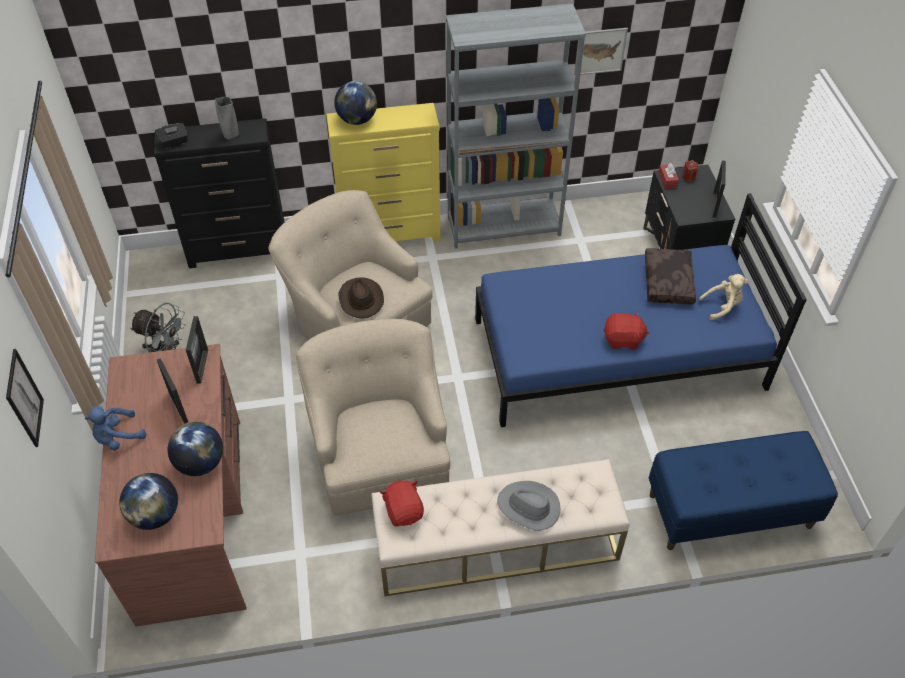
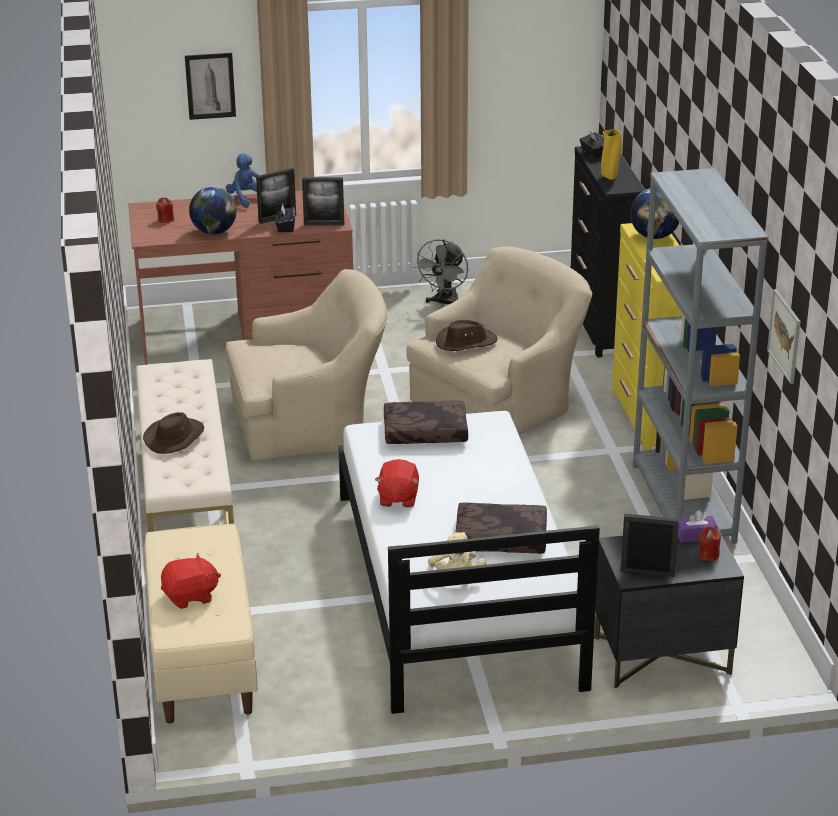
camera: 90 degrees right, 20 degrees down
globe [120,473,178,530] -> red candle [156,197,174,223]
grey vase [215,97,239,140] -> yellow vase [601,129,622,180]
red plush toy [380,481,424,526] -> red plush toy moved to [161,553,221,609]
blue bed [475,193,807,427] -> white bed [338,411,600,714]
grey hat [498,481,561,531] -> brown hat [143,412,204,454]
blue bench [649,431,838,550] -> beige bench [144,524,258,724]
red tissue box [658,163,679,189] -> purple tissue box [678,510,718,543]
none -> black tissue box [275,203,295,232]
none -> brown pillow [384,401,468,444]

